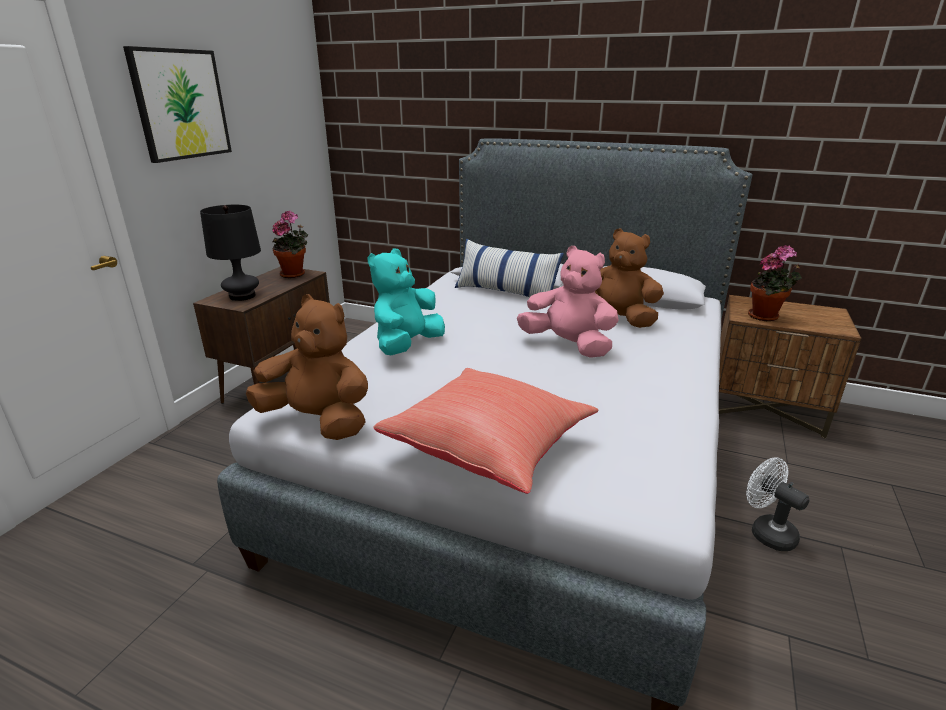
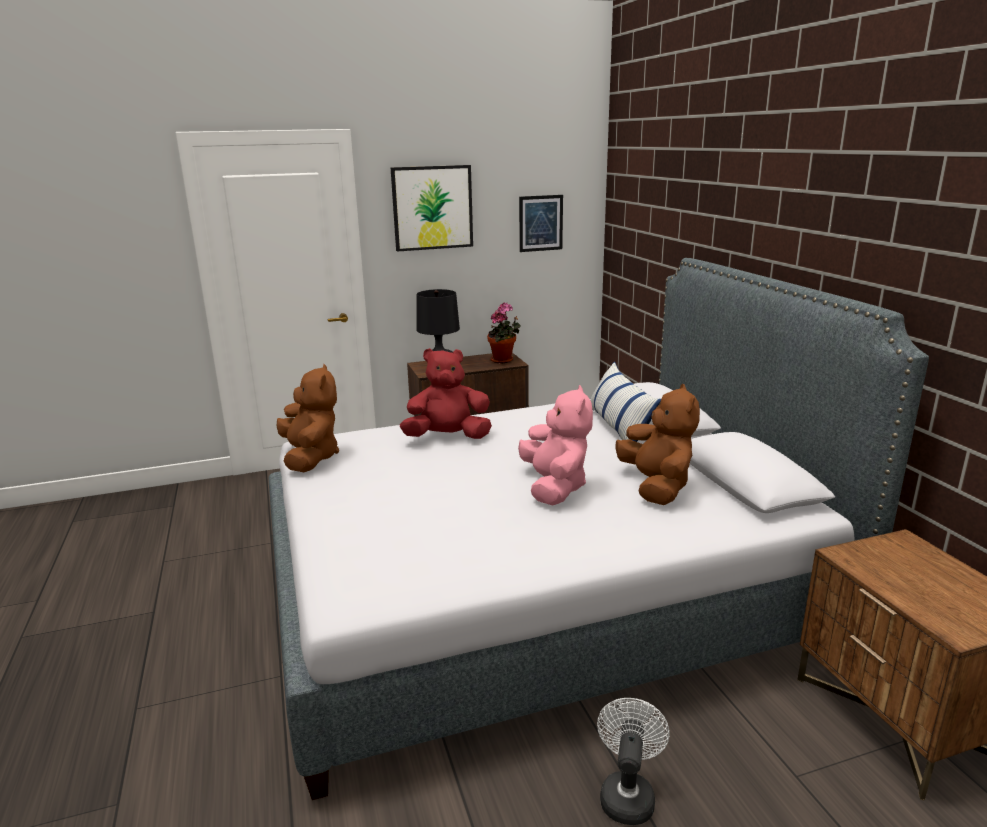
camera: 50 degrees right, 5 degrees down
turquoise plush toy [367,249,445,355] -> red plush toy [400,348,492,439]
red pillow [373,368,598,494] -> none
potted plant [748,245,802,321] -> none
none -> picture [519,195,563,252]

